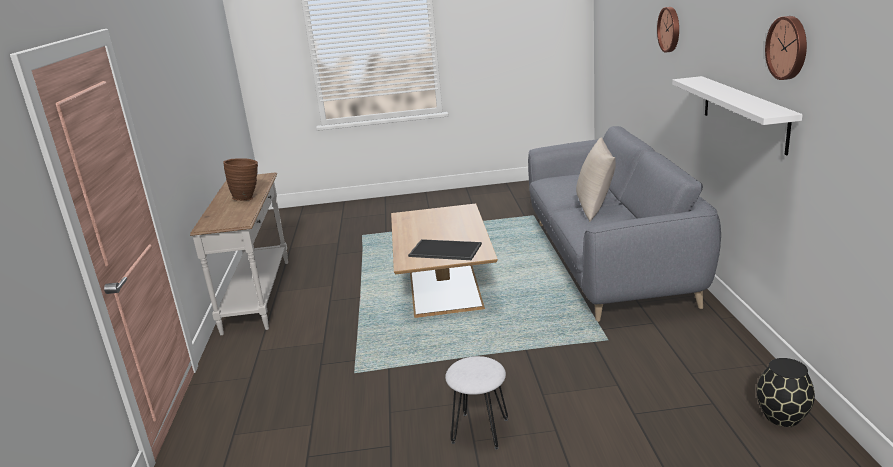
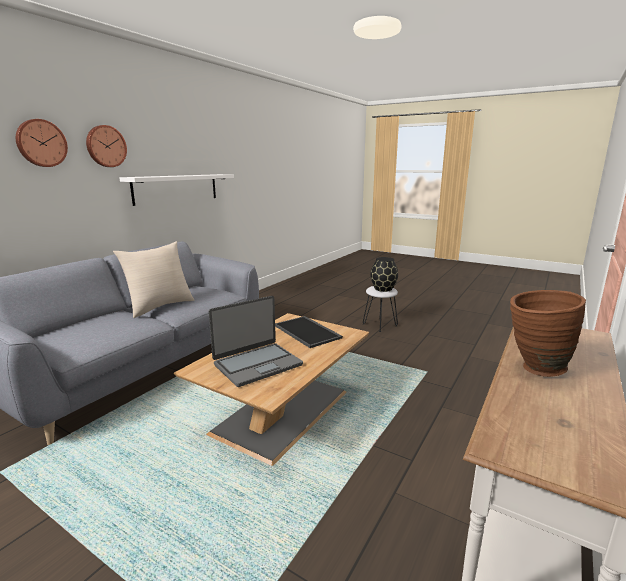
camera: 145 degrees left, 5 degrees down
black vase [757,358,815,427] -> black vase moved to [370,257,398,292]
wall clock [765,16,807,80] -> wall clock moved to [86,125,127,167]
none -> laptop [209,296,303,387]

